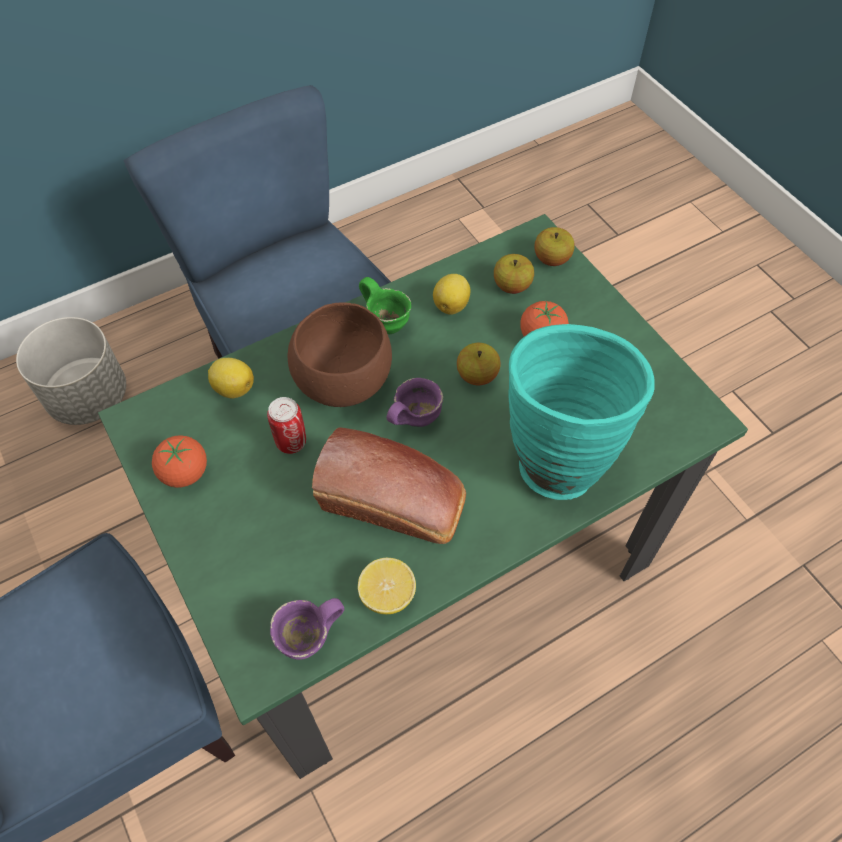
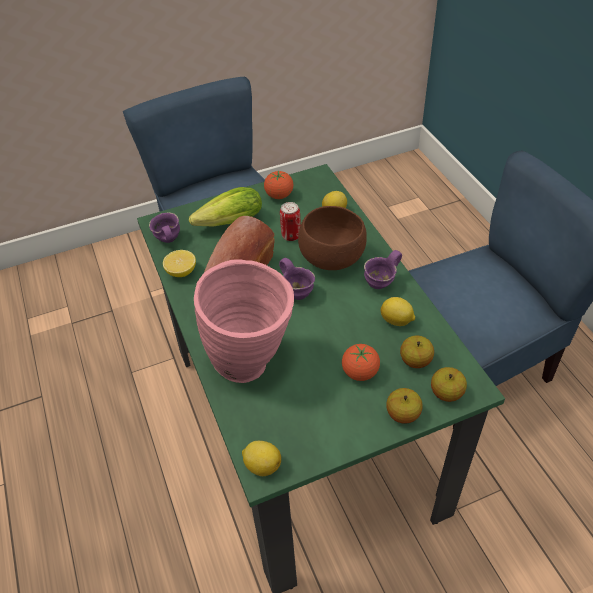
camera: 100 degrees right, 10 degrees down
grey planter [16,317,126,425] -> none
green mug [359,277,411,334] -> purple mug [364,250,402,289]
apple [457,343,501,385] -> apple moved to [386,388,423,424]
turquoise vase [508,324,655,500] -> pink vase [194,259,294,383]
none -> lettuce [189,187,262,227]
none -> lemon [242,441,281,476]

